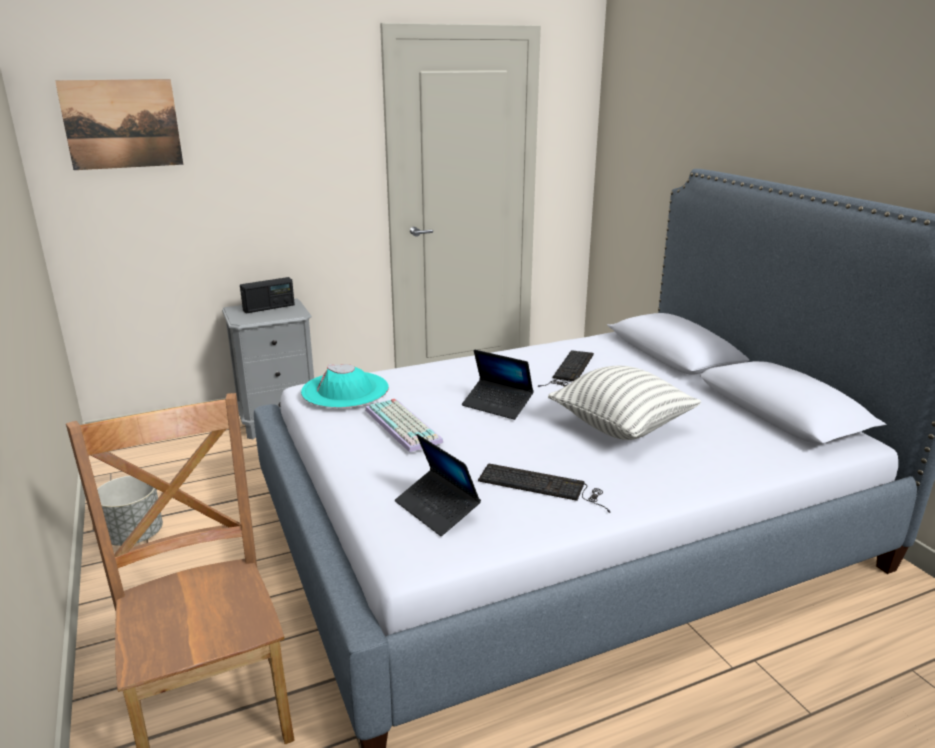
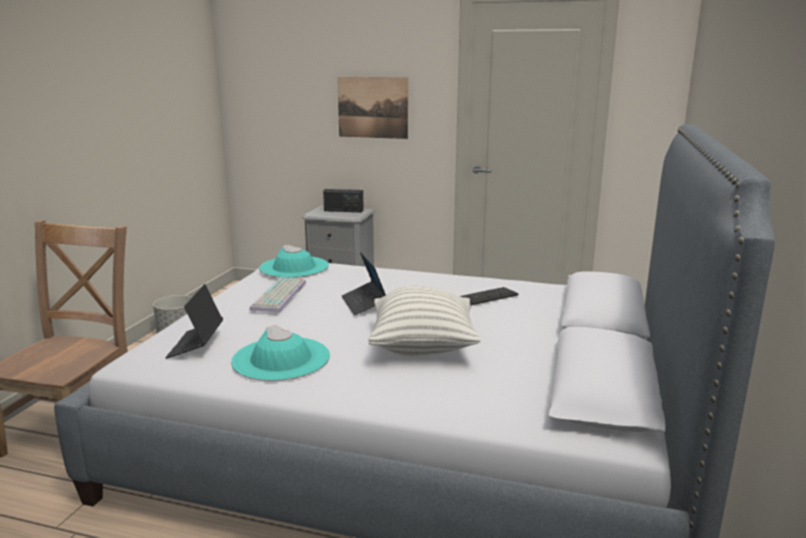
camera: 40 degrees right, 5 degrees down
picture [55,79,183,170] -> picture moved to [337,77,408,139]
keyboard [478,463,611,513] -> turquoise hat [231,325,330,381]

